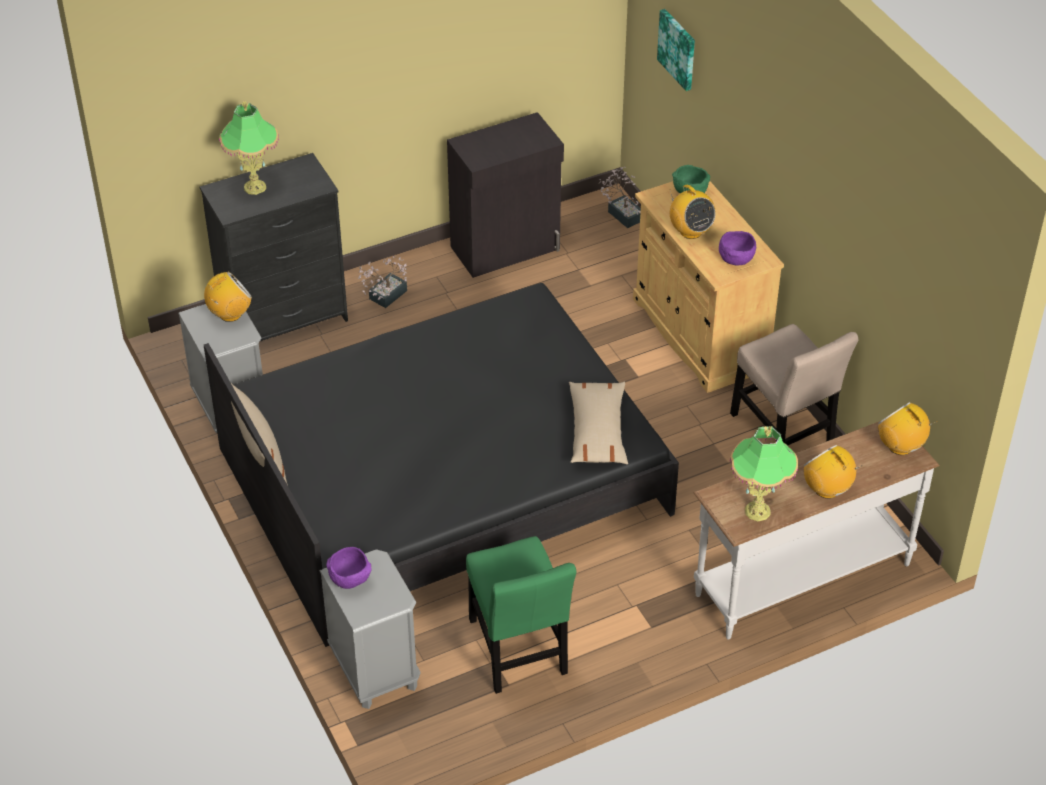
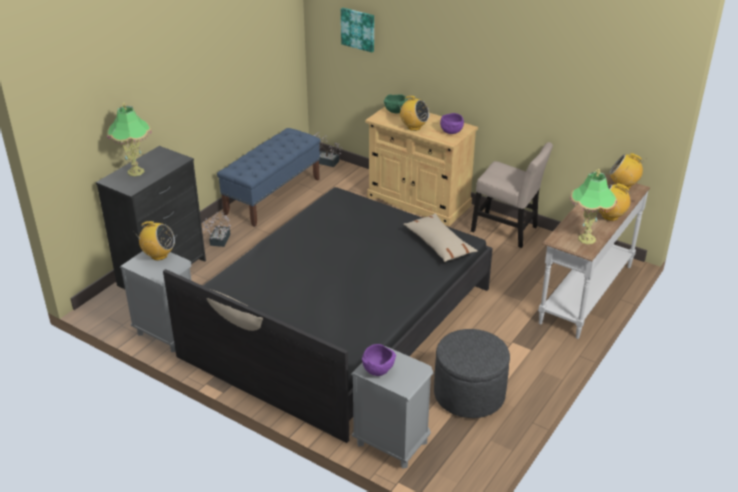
camera: 30 degrees left, 10 degrees down
radio [204,272,252,322] -> radio turned 75 degrees clockwise [134,221,175,260]
black cabinet [447,112,564,278] -> blue bench [217,128,320,227]
green chair [466,536,576,694] -> grey ottoman [434,329,510,418]

